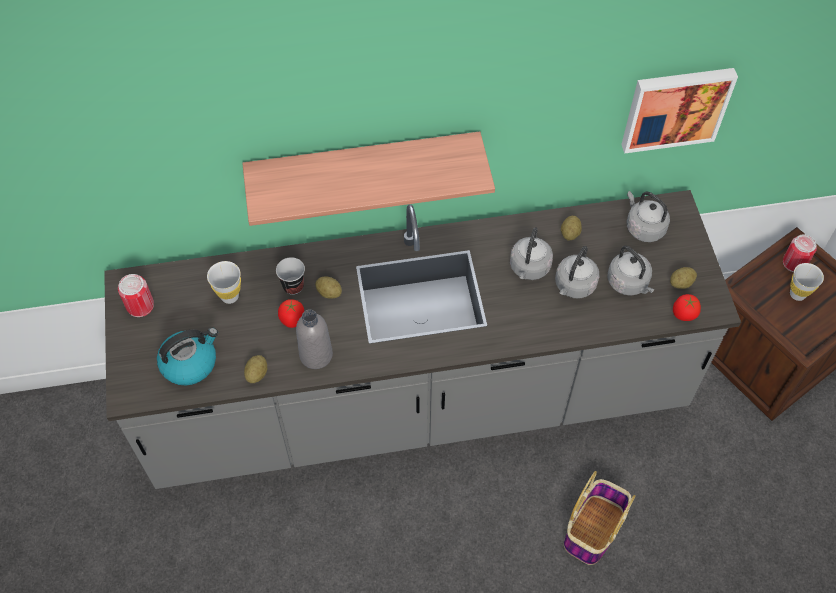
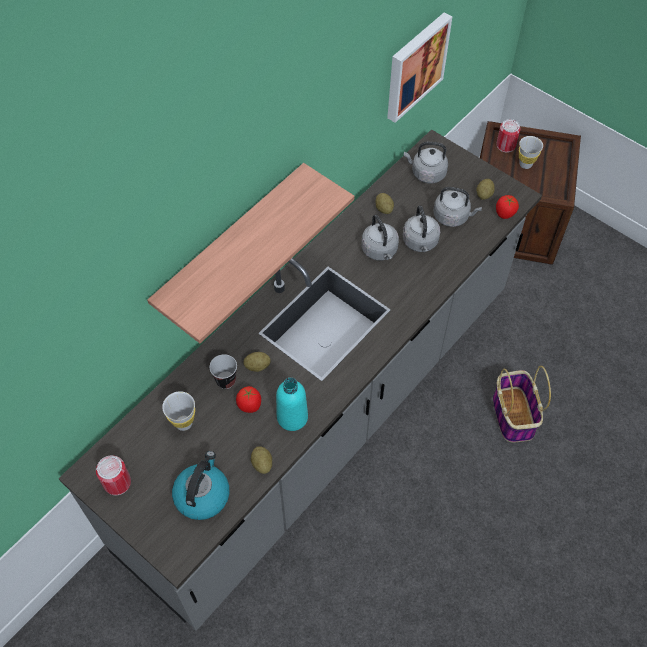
camera: 40 degrees left, 0 degrees up
grey bottle [296,309,333,369] -> turquoise bottle [276,377,308,431]

